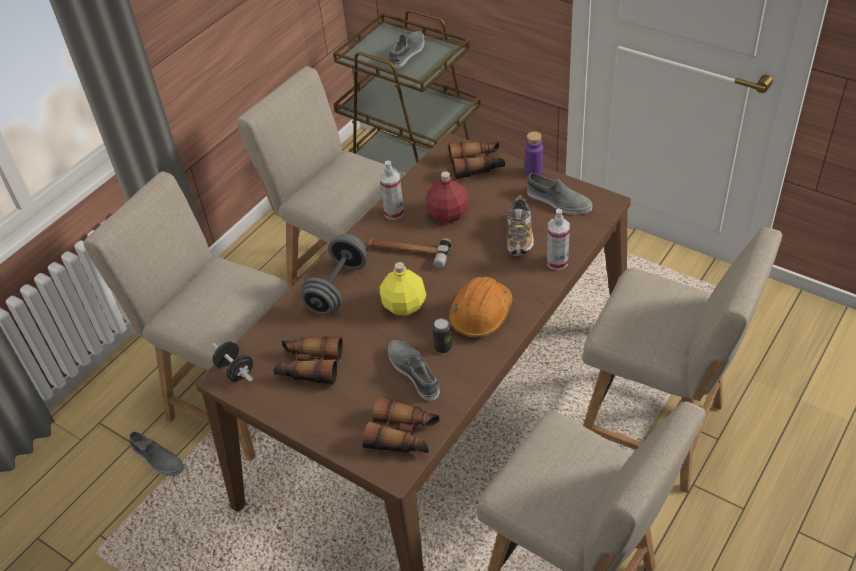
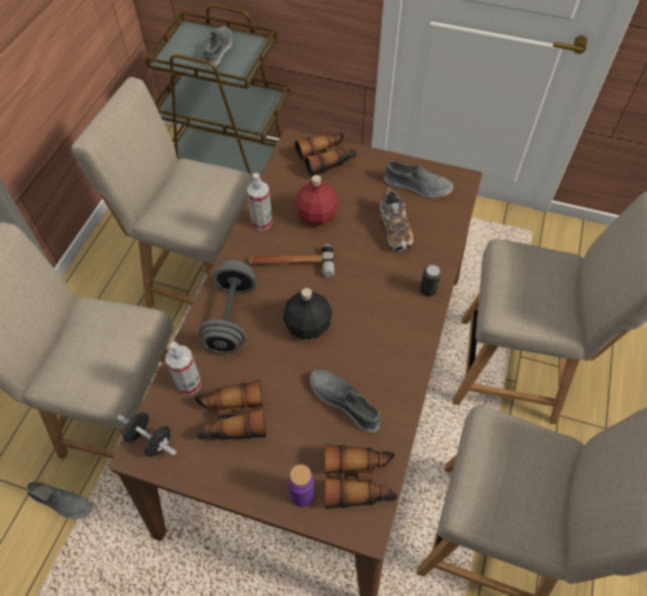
camera: 20 degrees left, 10 degrees up
yellow bottle [380,262,426,316] -> black bottle [283,288,332,339]
can [432,318,452,353] -> can moved to [420,265,442,297]
orange hard hat [448,277,512,337] -> none
purple bottle [525,131,543,177] -> purple bottle moved to [288,464,314,507]
spray bottle [547,209,570,270] -> spray bottle moved to [165,342,201,395]

